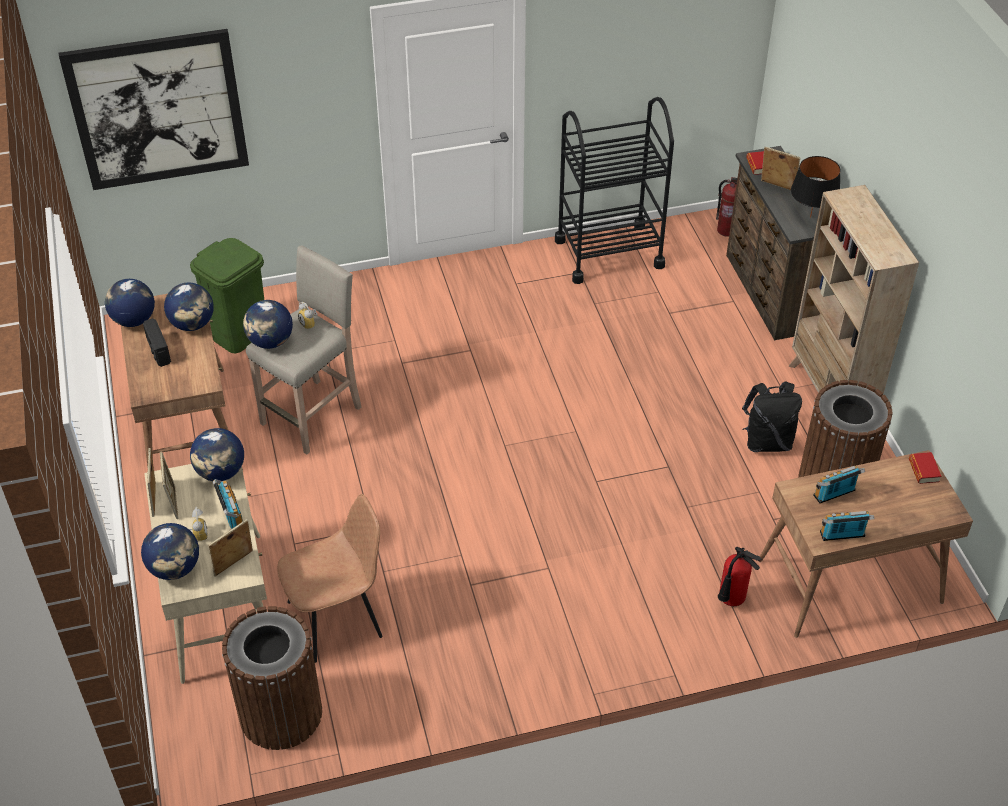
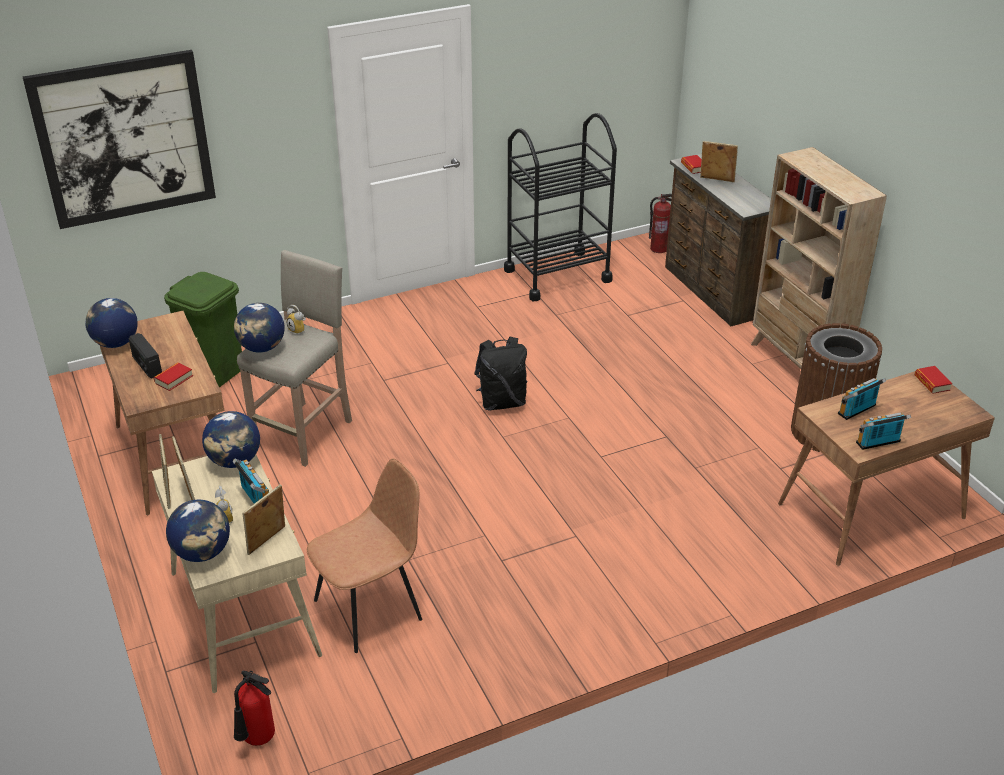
camera: 10 degrees left, 10 degrees down
globe [164,283,214,331] -> none
brown trash can [222,606,322,750] -> none
fire extinguisher [718,547,761,606] -> fire extinguisher moved to [234,670,275,746]
black backpack [742,381,802,452] -> black backpack moved to [474,337,527,411]
black table lamp [791,156,841,218] -> none
none -> book [154,362,193,391]

